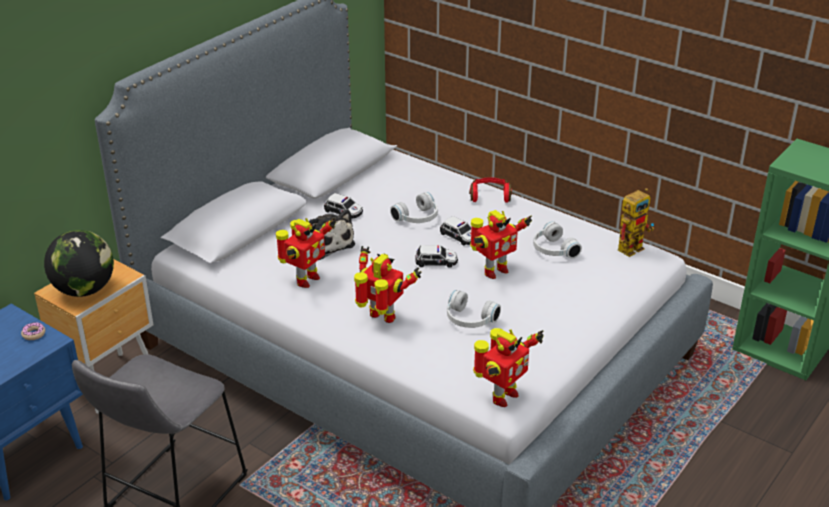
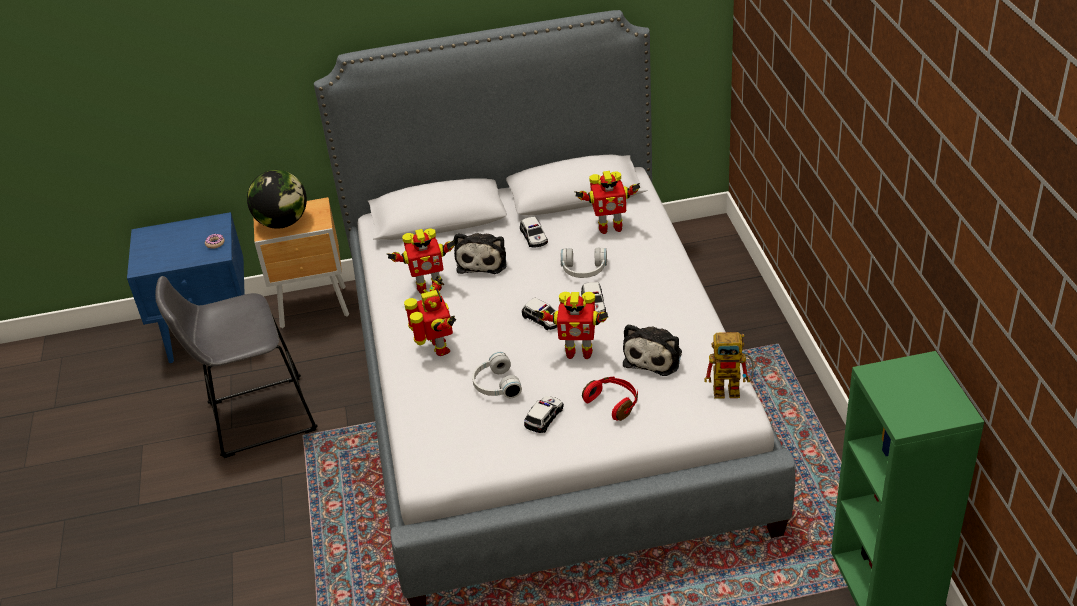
camera: 45 degrees right, 5 degrees up
red headphones [469,177,512,203] -> red headphones moved to [582,377,638,421]
toy robot [473,328,544,407] -> toy robot moved to [575,171,641,234]
white headphones [533,221,582,259] -> plush toy [623,324,682,376]
none -> toy car [524,396,564,433]

